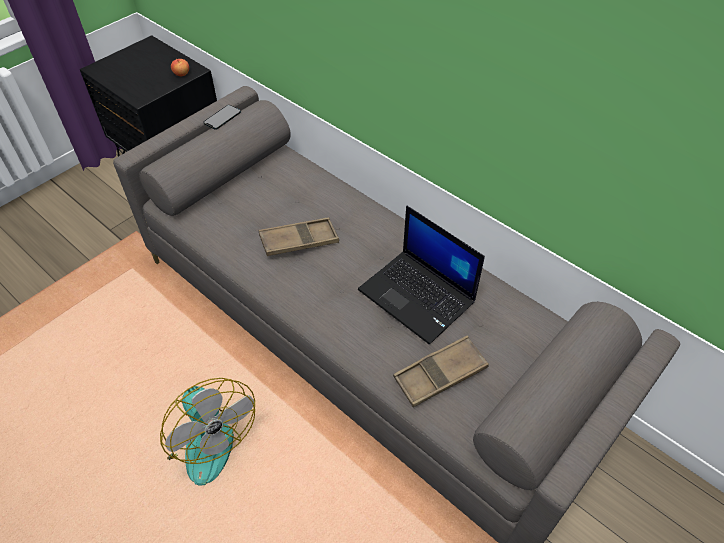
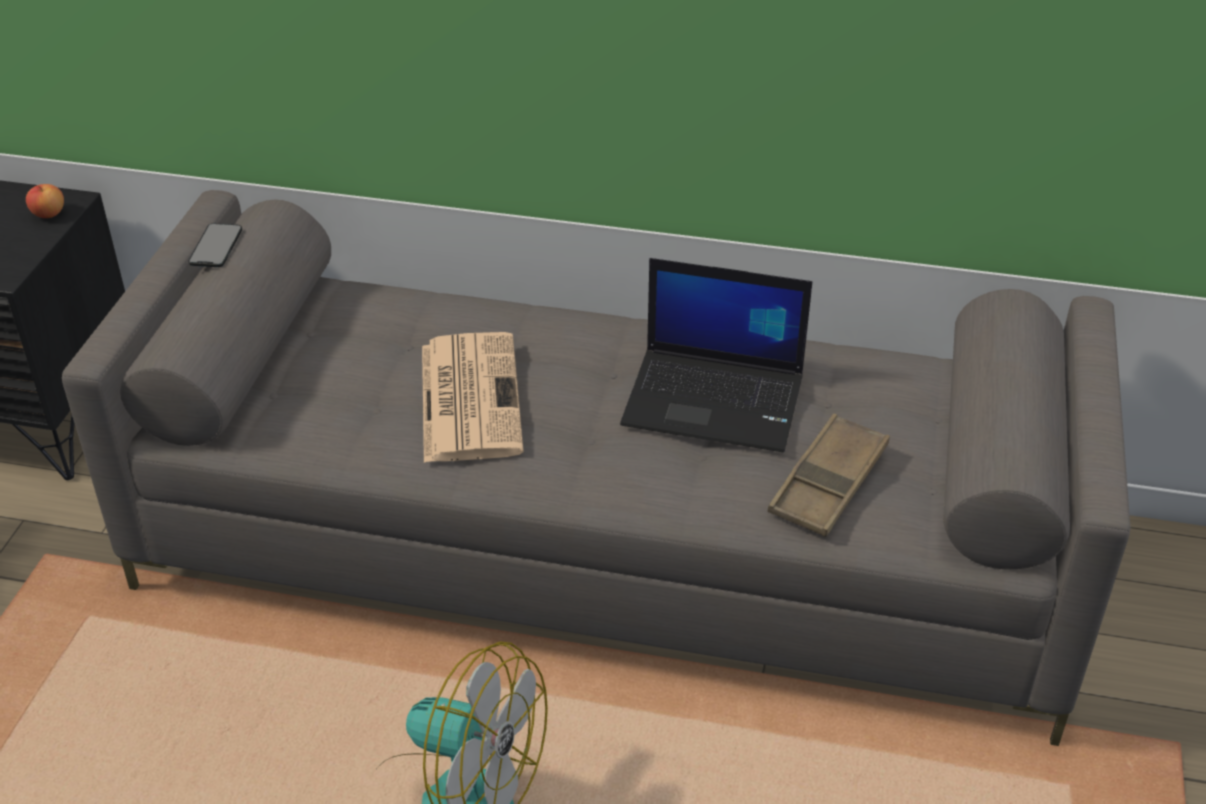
camera: 30 degrees left, 10 degrees down
brown tray [259,217,339,256] -> newspaper [422,332,524,463]

